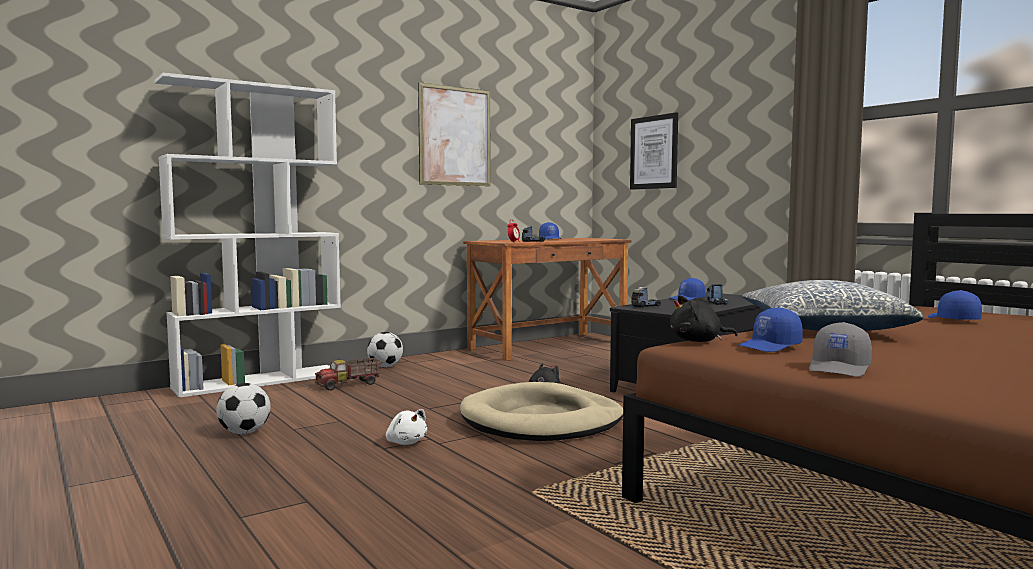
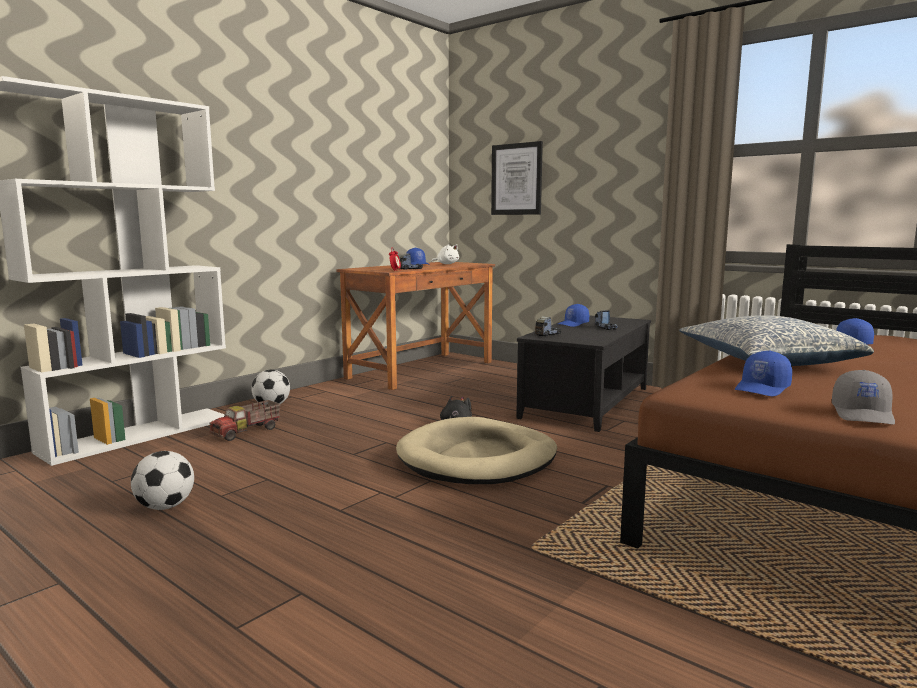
camera: 15 degrees left, 5 degrees up
white plush toy [386,409,427,445] -> white plush toy moved to [432,244,459,264]
picture [418,82,491,186] -> none
black plush toy [670,295,737,342] -> none

